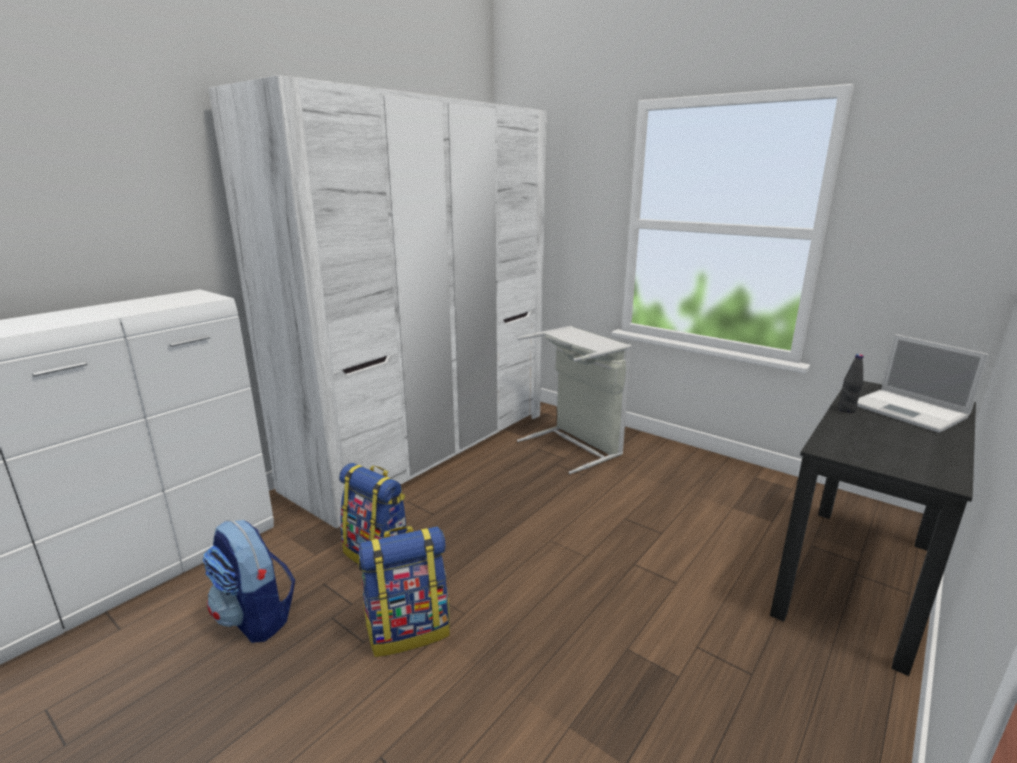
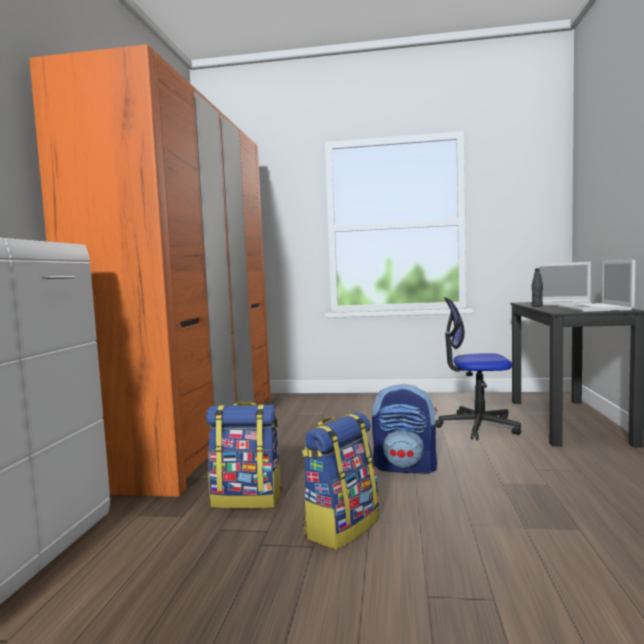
camera: 30 degrees left, 15 degrees down
backpack [203,520,295,643] -> backpack moved to [372,384,437,474]
white wardrobe [208,75,547,528] -> orange wardrobe [29,44,271,497]
grey laundry basket [517,326,632,474] -> none
none -> office chair [435,297,521,440]
none -> laptop [558,260,636,312]

